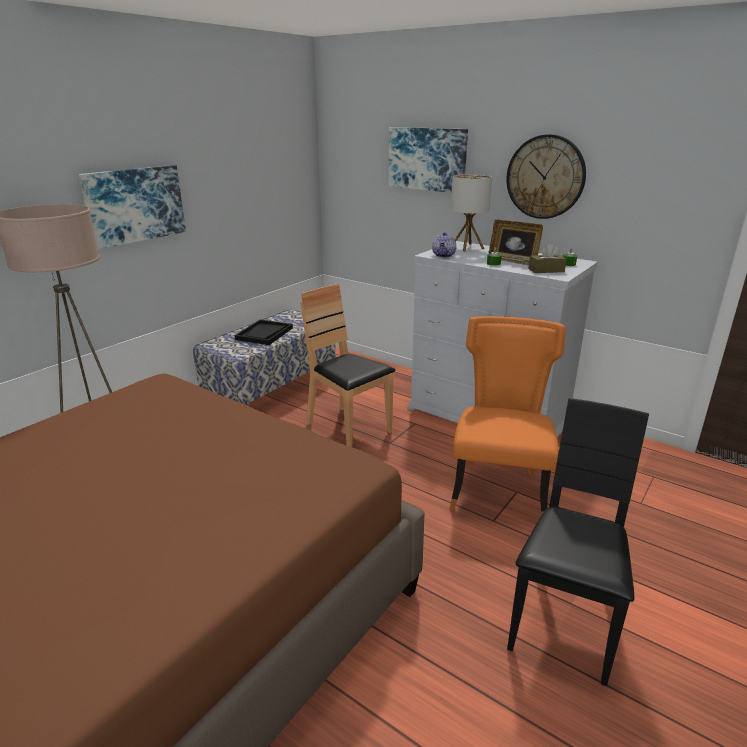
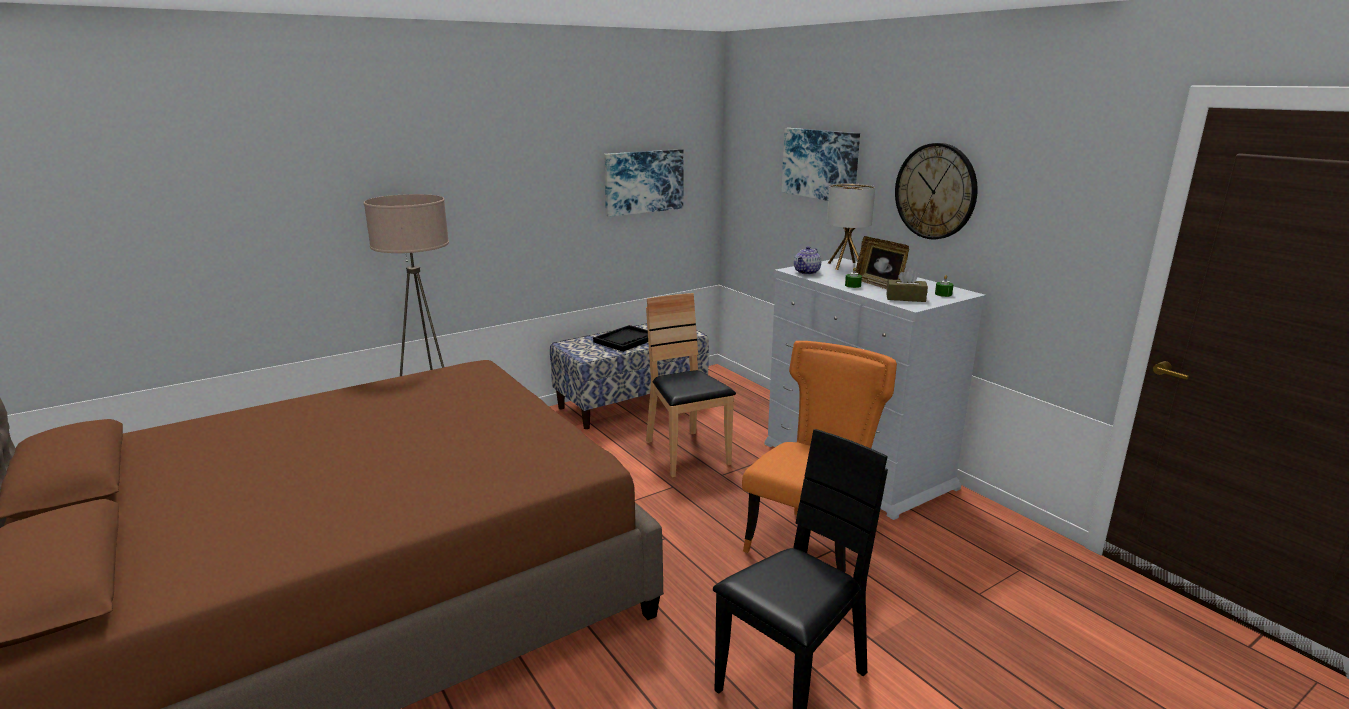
camera: 20 degrees right, 5 degrees down
picture [78,165,186,249] -> picture moved to [604,149,684,217]

